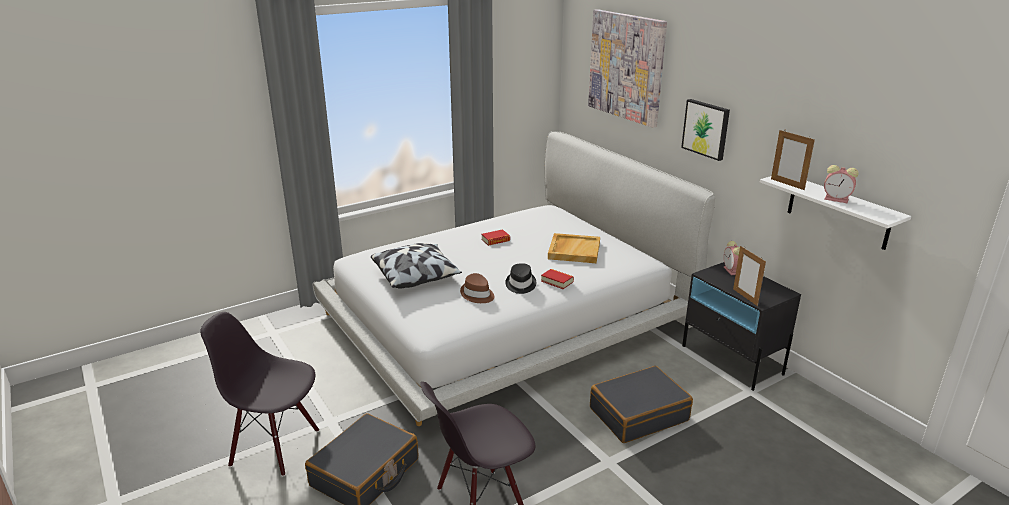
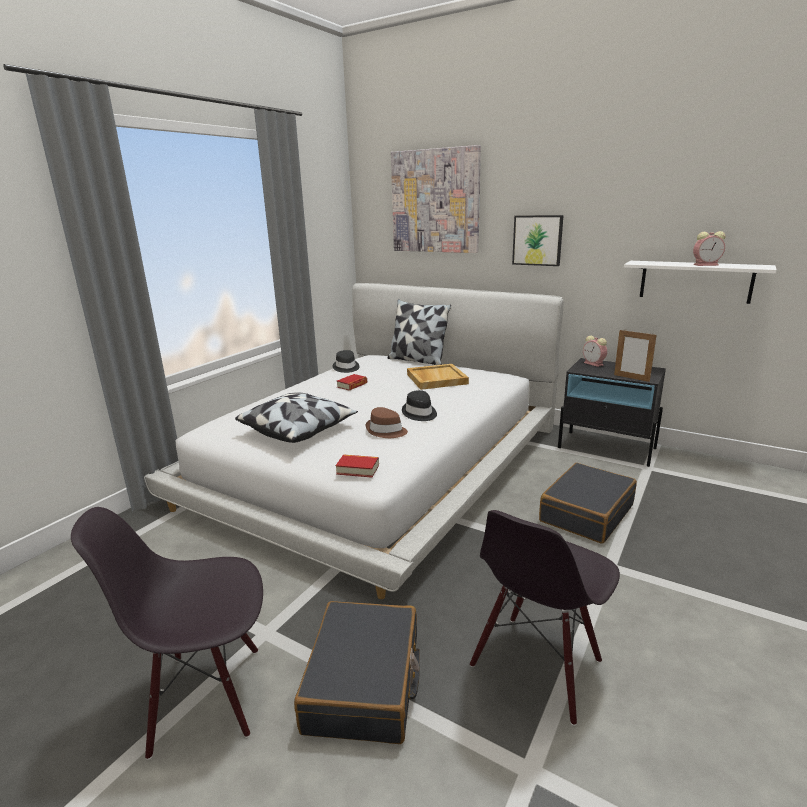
camera: 25 degrees left, 5 degrees down
book [541,269,574,289] -> book moved to [336,454,379,478]
picture frame [771,130,815,190] -> none
none -> black hat [333,350,360,373]
none -> pillow [388,299,451,365]

